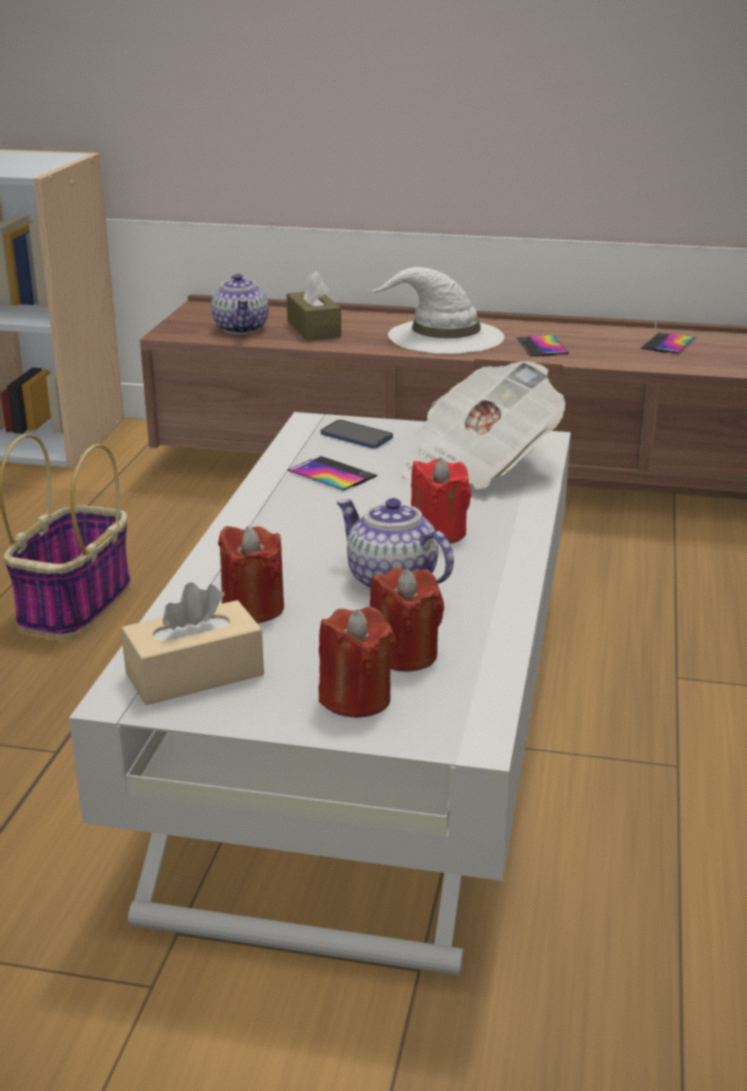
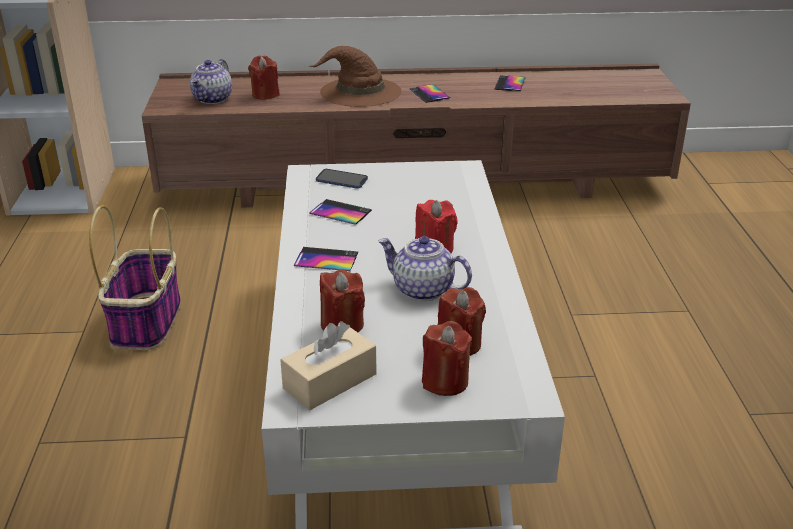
camera: 15 degrees left, 5 degrees up
teapot [211,274,269,334] -> teapot turned 45 degrees clockwise [190,59,232,104]
brown tissue box [287,271,341,341] -> red candle [248,56,280,100]
white hat [368,267,504,354] -> brown hat [309,46,402,107]
newspaper [402,361,565,489] -> none
none -> phone [294,247,358,271]

